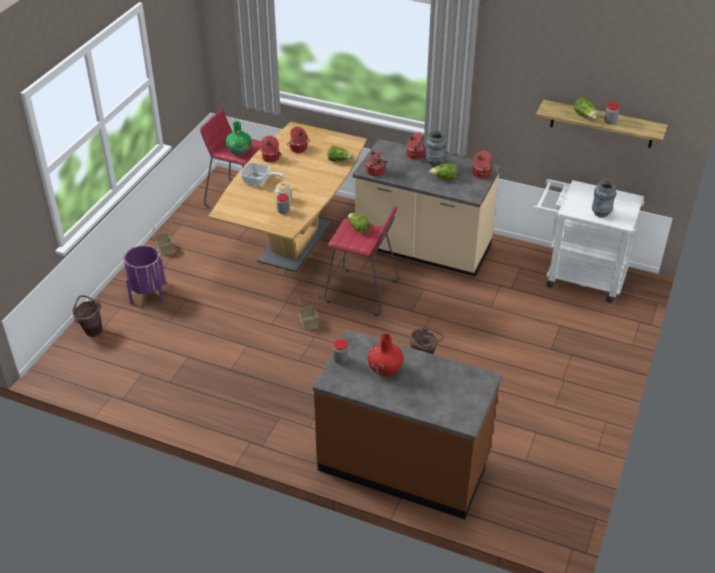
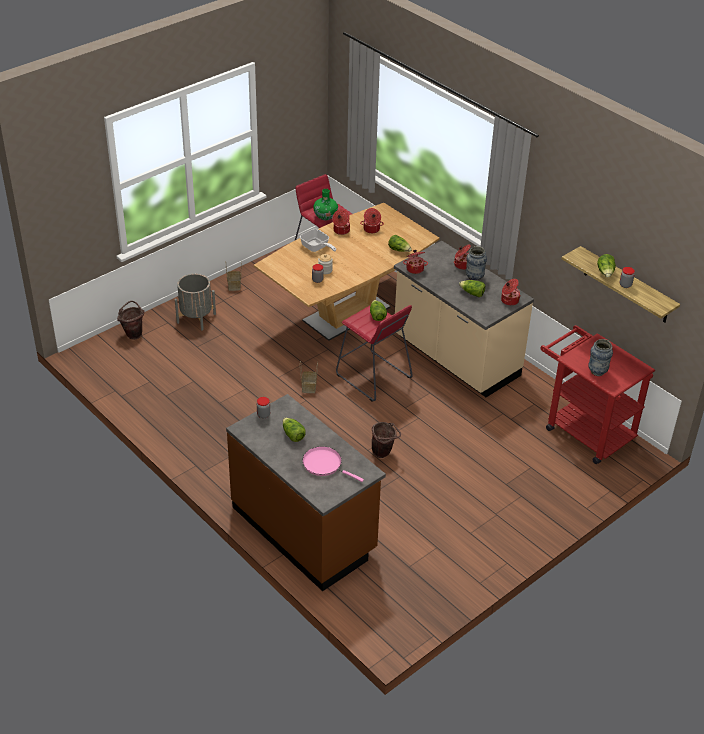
camera: 25 degrees right, 0 degrees up
purple planter [123,245,166,305] -> grey planter [175,274,216,330]
red vase [368,334,403,376] -> lettuce [283,418,306,442]
white cart [533,179,644,303] -> red cart [540,325,655,464]
none -> pink frying pan [302,446,364,482]

